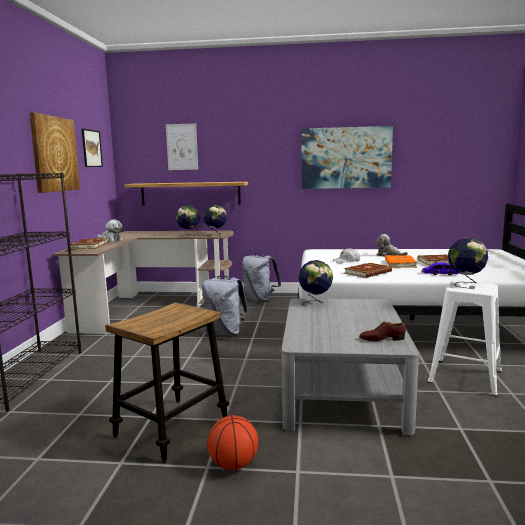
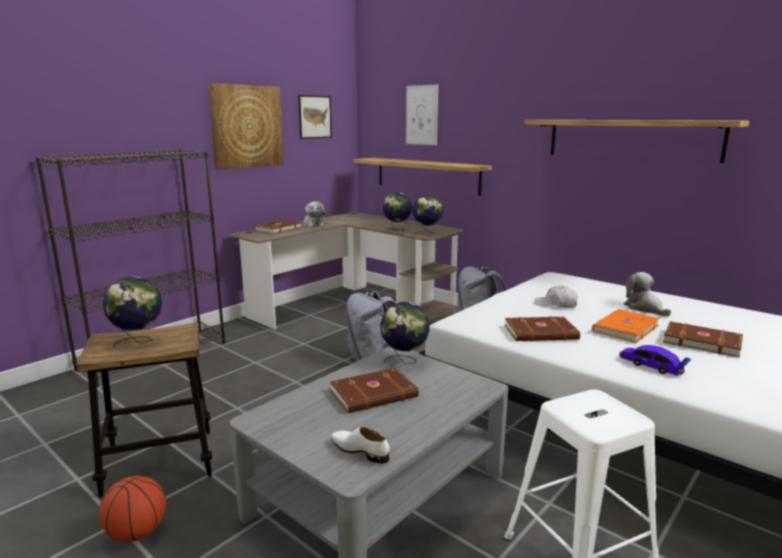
camera: 35 degrees right, 5 degrees up
picture [301,126,393,189] -> shelf [525,120,749,163]
brown shoe [359,322,406,341] -> white shoe [331,427,389,464]
globe [448,238,488,288] -> globe moved to [103,276,162,347]
none -> brown book [330,368,419,413]

